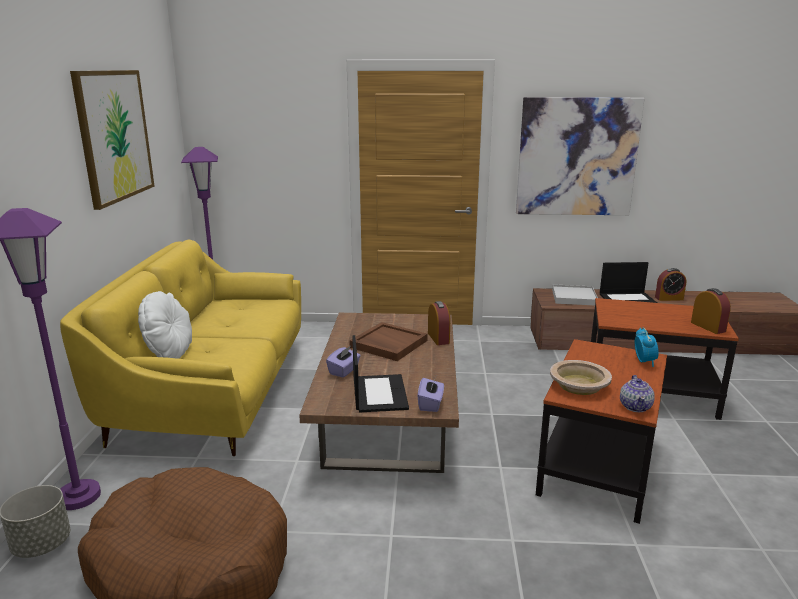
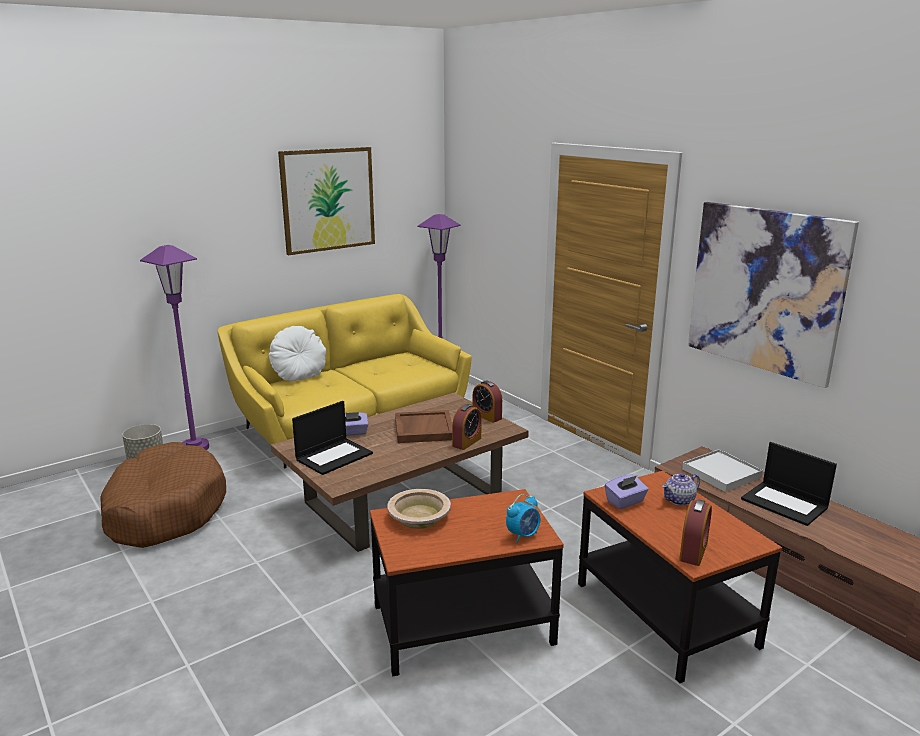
camera: 50 degrees right, 0 degrees up
purple tissue box [418,378,444,412] -> purple tissue box moved to [605,474,649,509]
teapot [620,375,655,412] -> teapot moved to [662,473,700,506]
alarm clock [655,268,686,301] -> alarm clock moved to [472,381,502,423]

